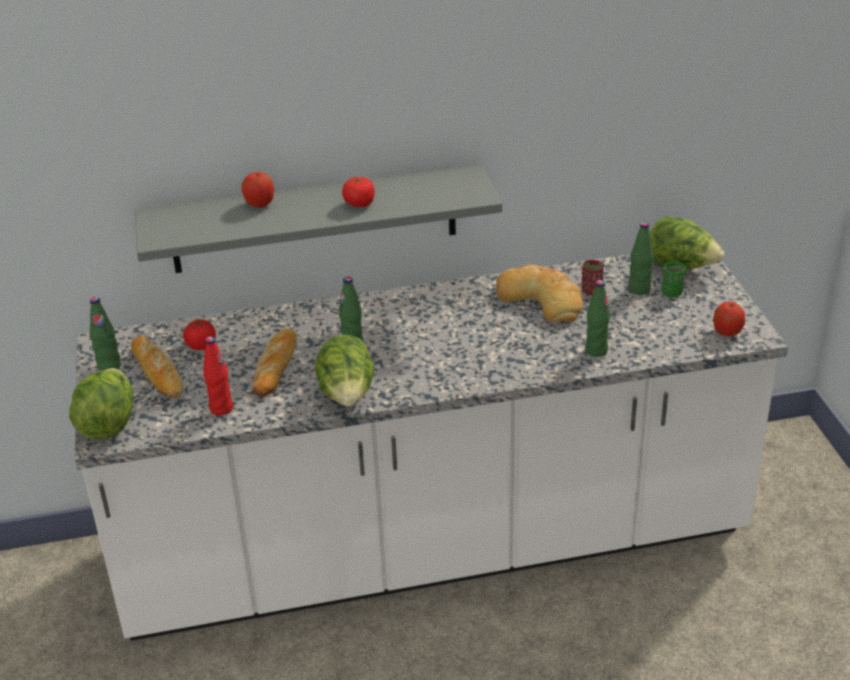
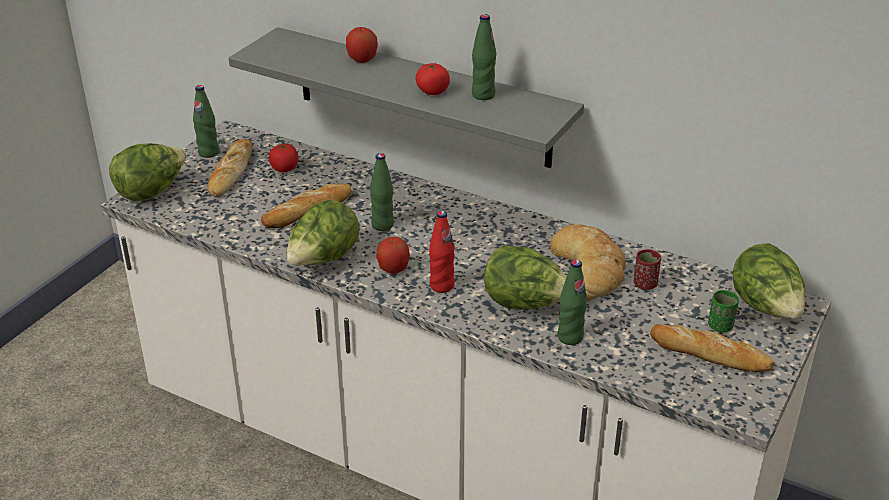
camera: 40 degrees right, 0 degrees up
red bottle [203,337,233,415] -> red bottle moved to [429,211,455,293]
green bottle [629,222,654,295] -> green bottle moved to [472,14,496,100]
apple [713,301,745,337] -> apple moved to [376,237,410,274]
none -> lettuce [484,245,567,309]
none -> bread [650,324,775,372]

